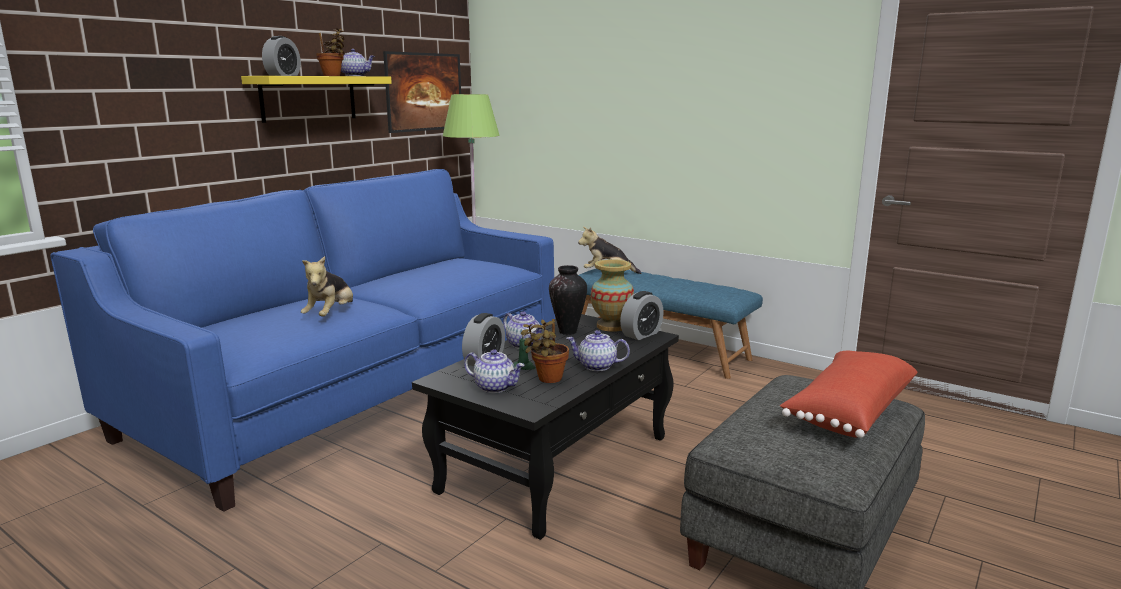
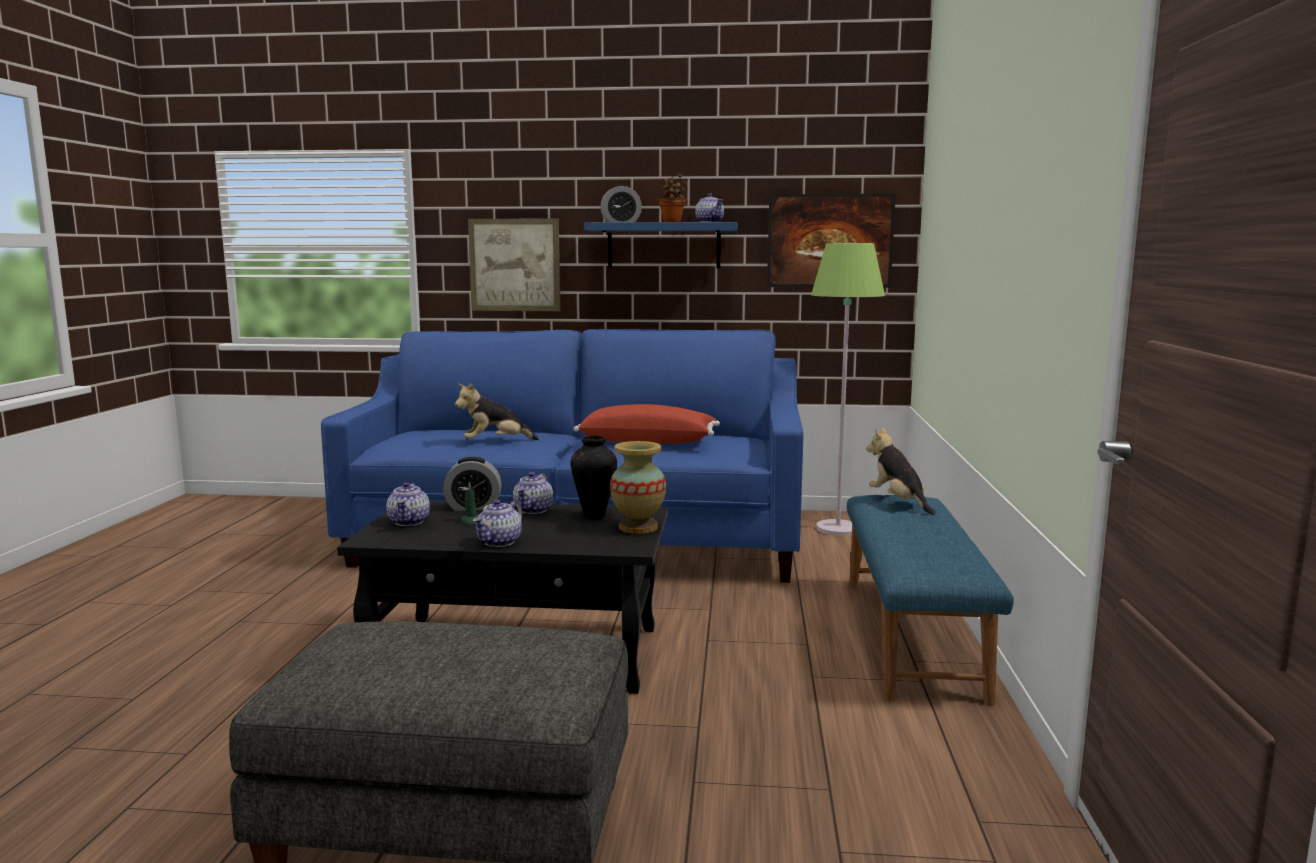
camera: 60 degrees right, 5 degrees down
yellow shelf [241,76,392,123] -> blue shelf [584,222,737,268]
potted plant [521,319,569,383] -> none
teapot [566,330,630,371] -> teapot turned 135 degrees counterclockwise [473,499,522,547]
alarm clock [620,291,664,340] -> none
red pillow [780,351,918,438] -> red pillow moved to [574,404,720,444]
none -> picture [468,219,561,311]

